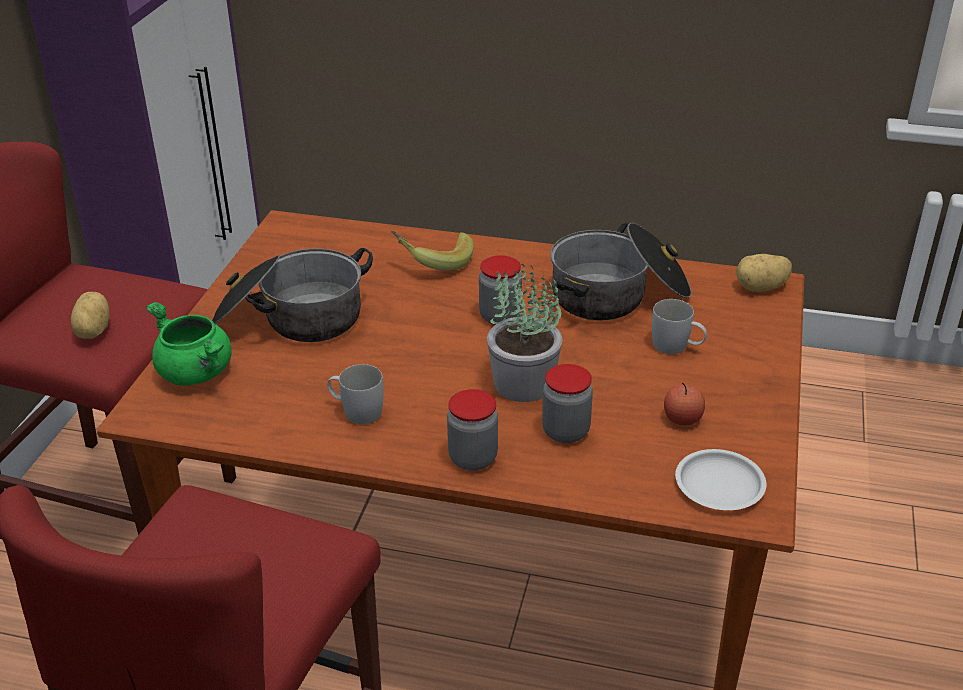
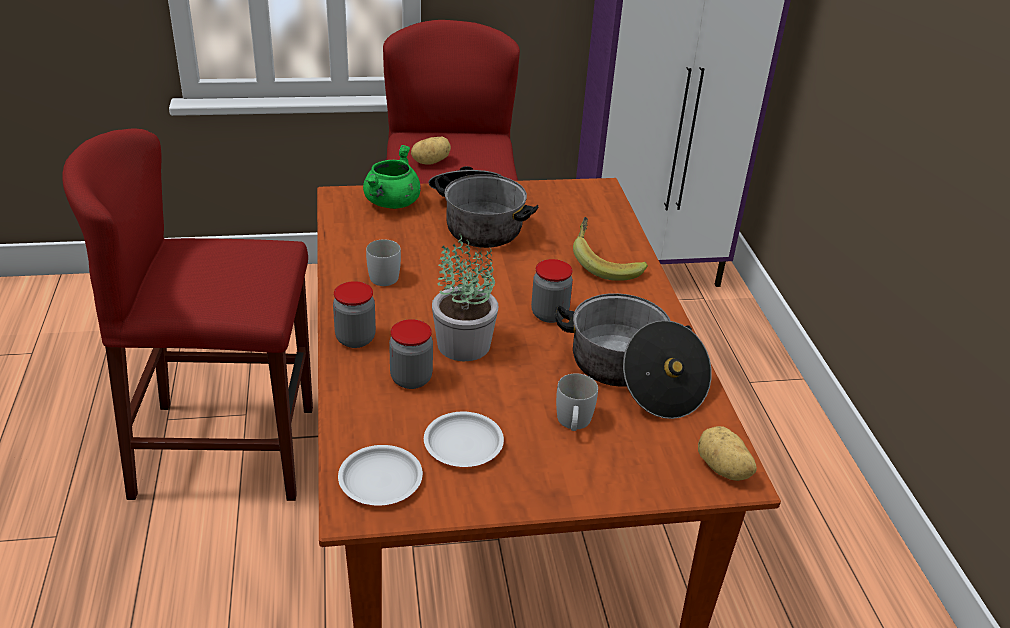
camera: 65 degrees right, 0 degrees up
apple [664,382,705,426] -> white plate [424,412,504,467]

